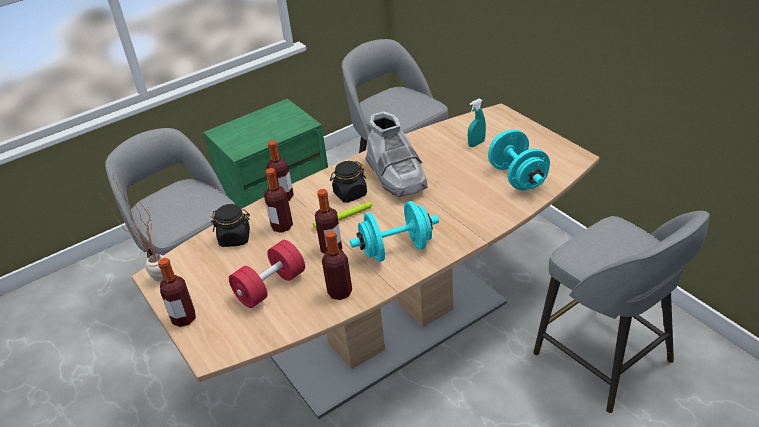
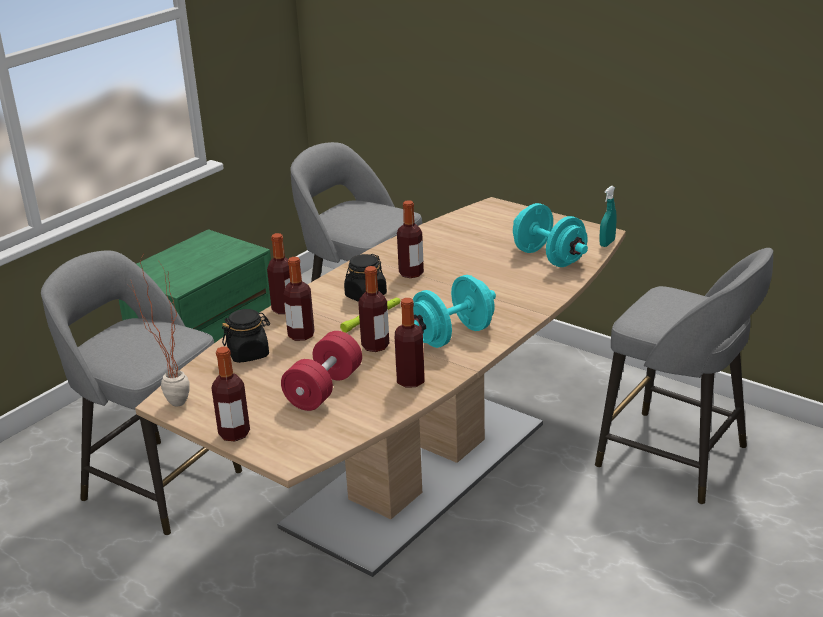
camera: 20 degrees left, 10 degrees down
grey boot [365,111,428,197] -> bottle [397,200,424,278]
turquoise spray bottle [468,99,486,147] -> turquoise spray bottle moved to [600,186,617,247]

